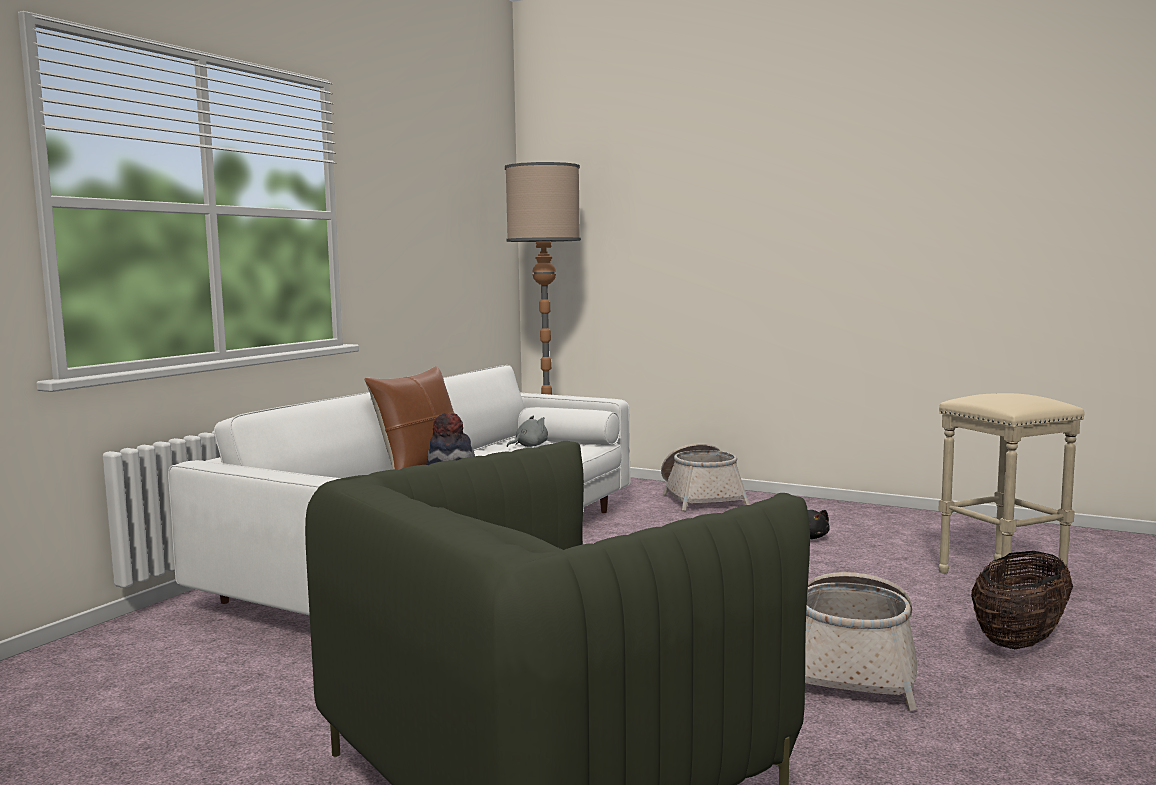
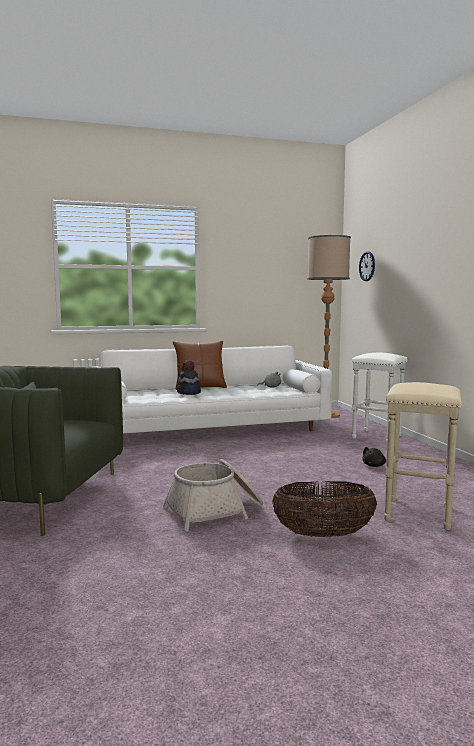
camera: 45 degrees right, 0 degrees up
basket [661,443,750,511] -> white stool [352,353,407,443]
none -> wall clock [359,252,375,281]

